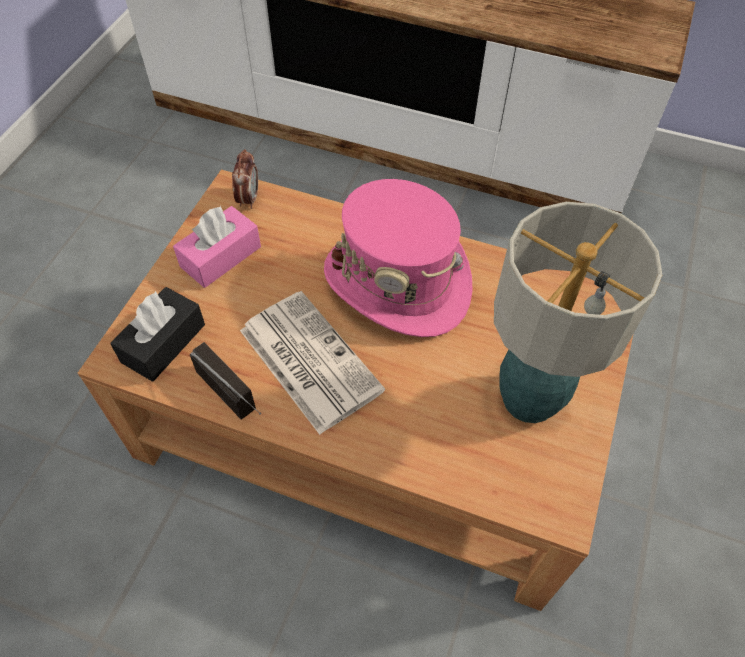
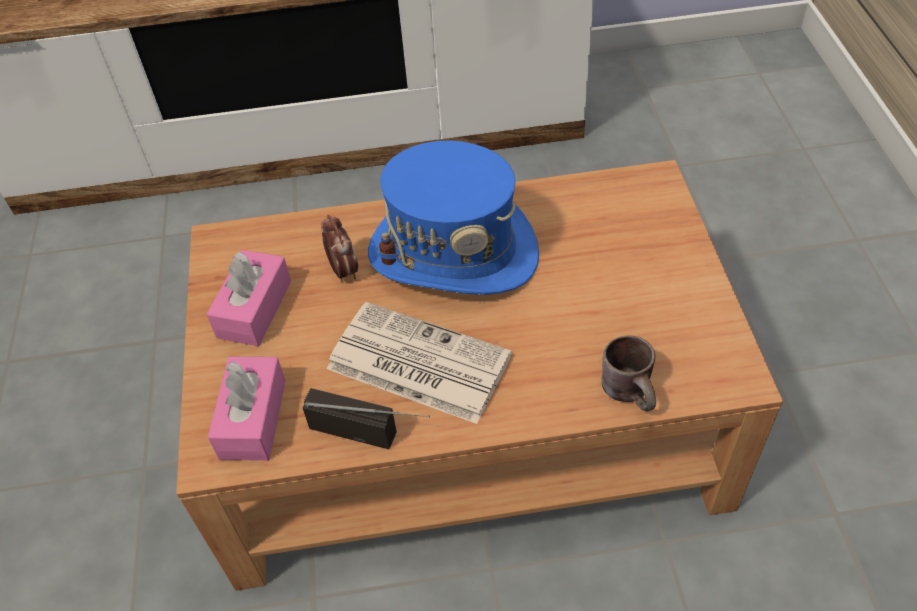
camera: 25 degrees left, 5 degrees down
black tissue box [110,287,205,382] -> pink tissue box [208,357,286,461]
alarm clock [232,149,258,209] -> alarm clock moved to [321,214,358,282]
pink hat [324,179,473,337] -> blue hat [368,141,539,295]
table lamp [494,202,662,423] -> none
none -> brown mug [602,336,656,411]

